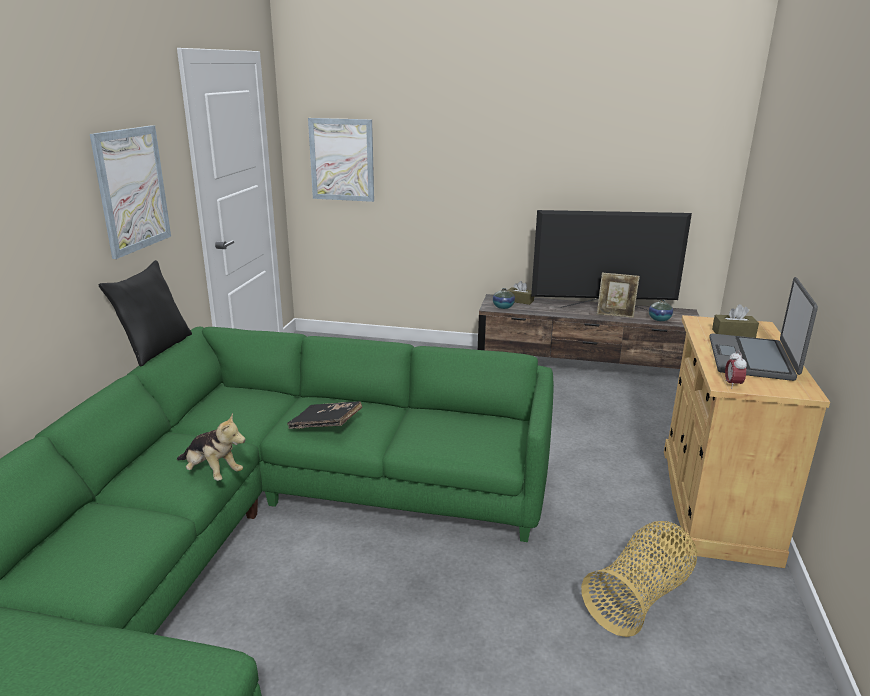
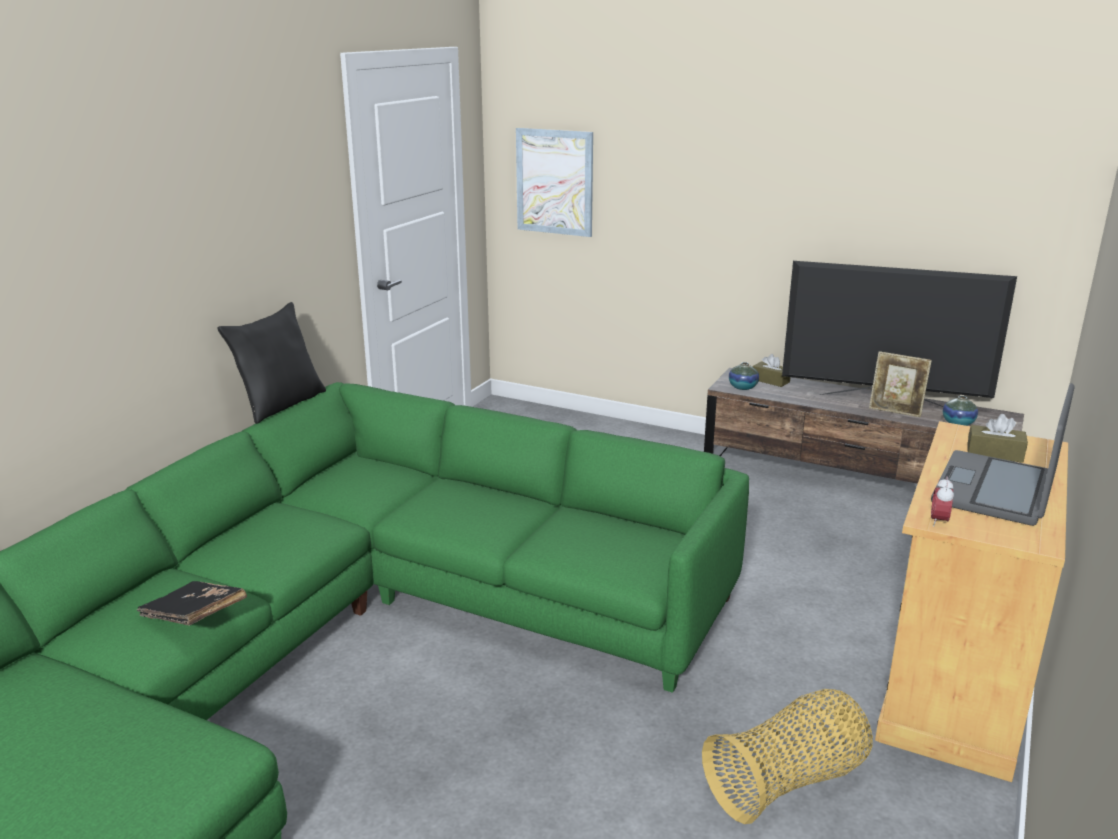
camera: 15 degrees right, 0 degrees up
picture [90,125,171,259] -> none
plush toy [177,413,246,481] -> none
black book [287,401,362,429] -> black book moved to [137,581,247,626]

